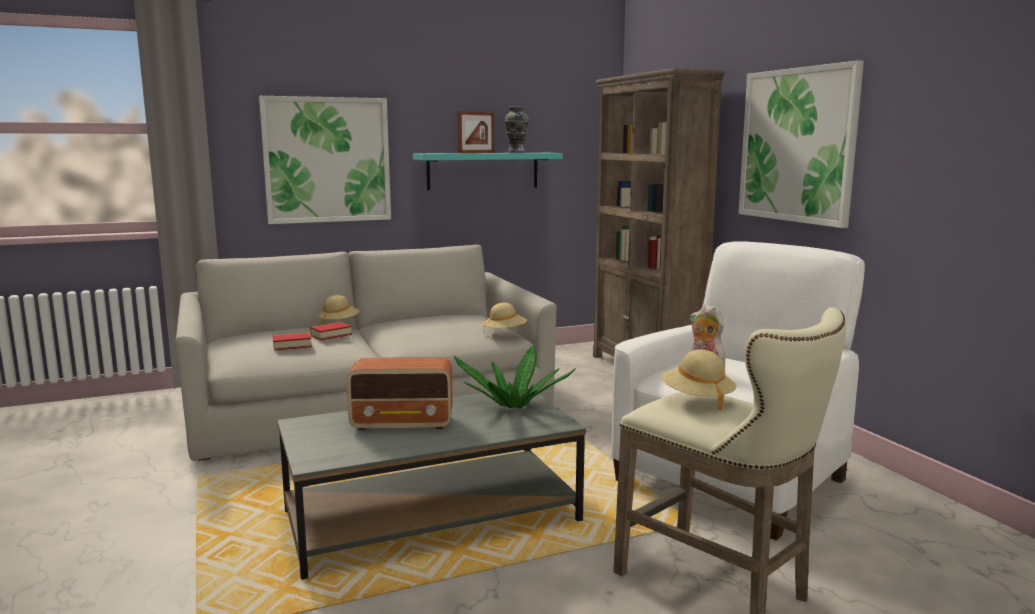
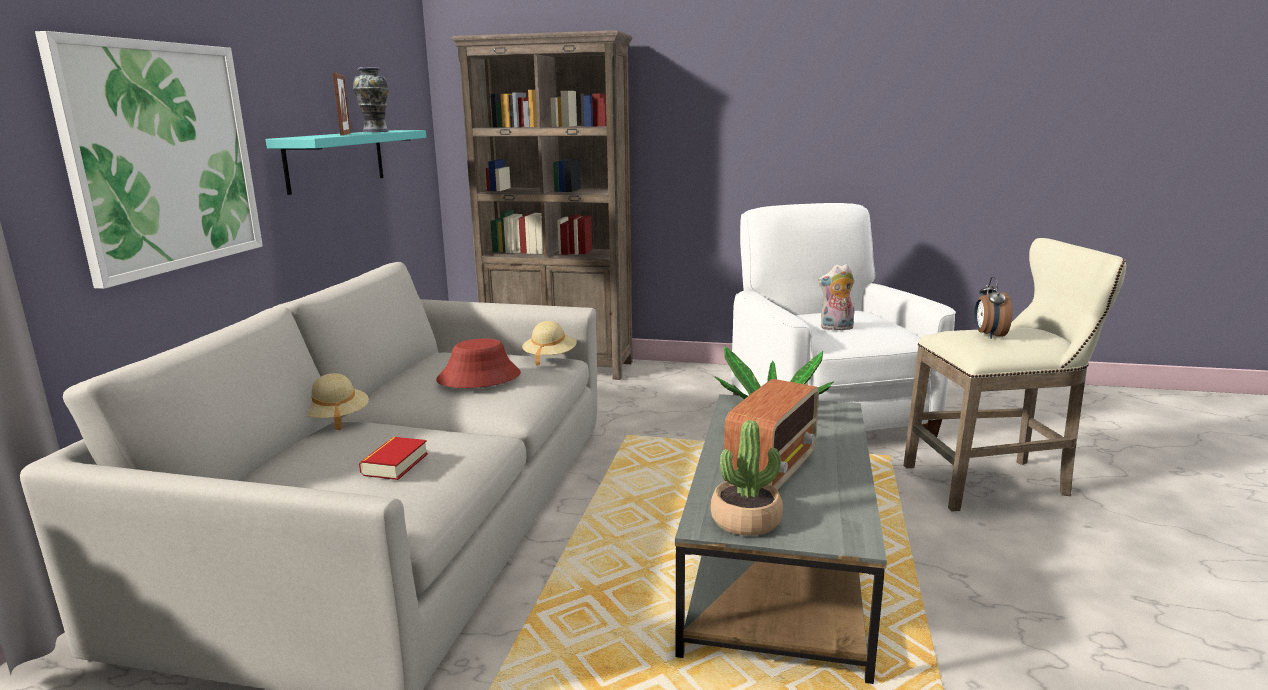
camera: 55 degrees left, 5 degrees up
book [310,322,352,340] -> none
beige hat [661,350,737,411] -> alarm clock [974,277,1012,339]
picture [738,60,864,228] -> none
none -> red hat [436,339,521,388]
none -> potted plant [710,420,783,536]

